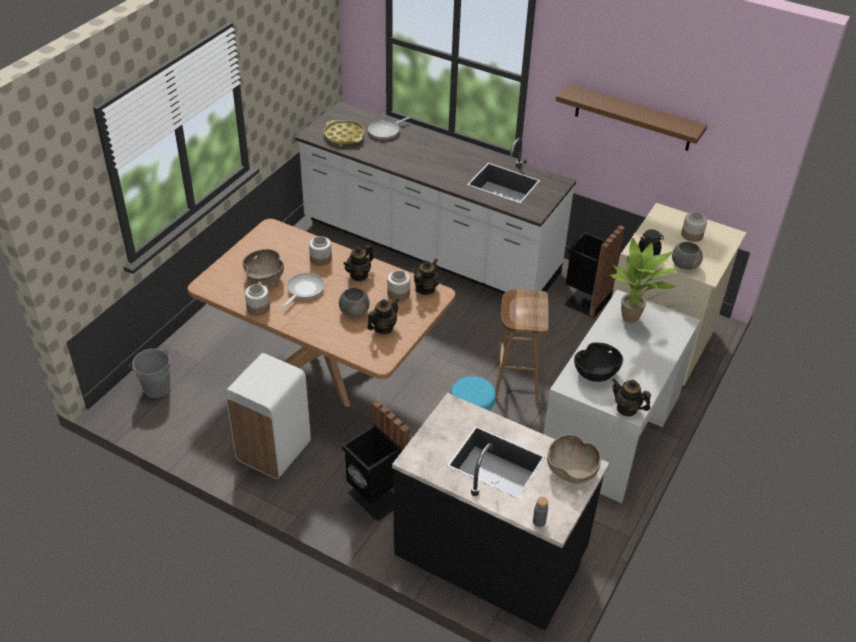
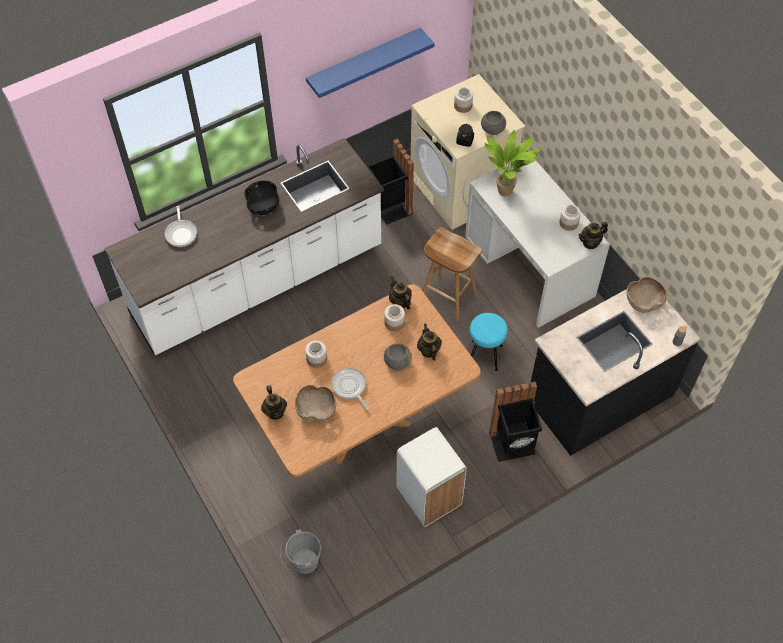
camera: 60 degrees left, 15 degrees up
jar [245,284,270,316] -> jar moved to [559,205,581,231]
yellow tray [324,120,364,145] -> none
teapot [343,245,374,281] -> teapot moved to [261,385,287,420]
brown shelf [556,84,707,151] -> blue shelf [306,27,434,98]
black bowl [574,343,623,382] -> black bowl moved to [244,180,279,215]

